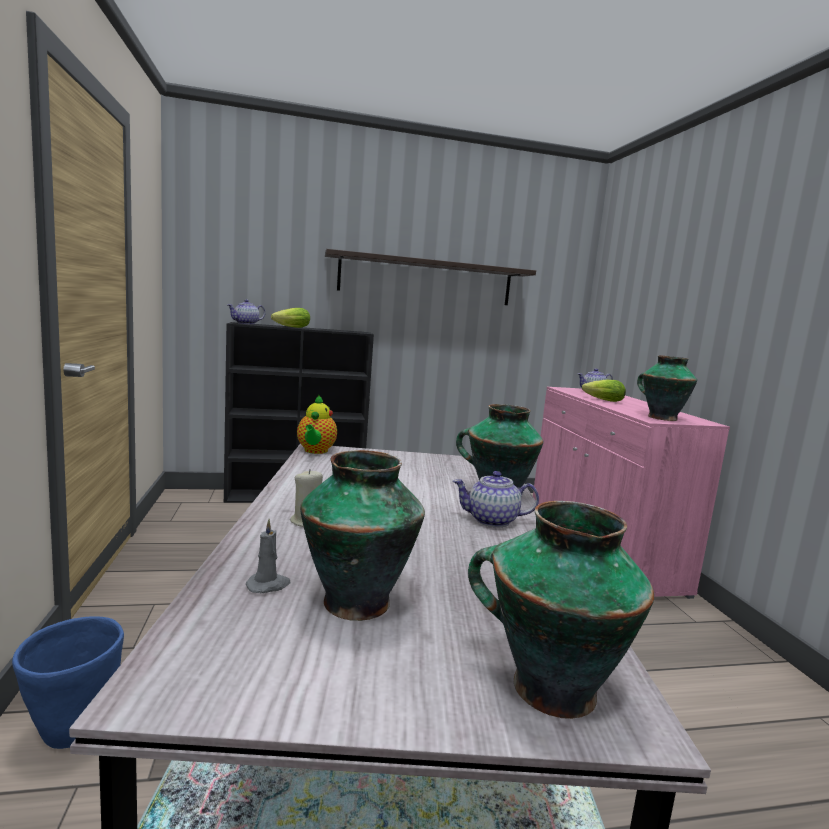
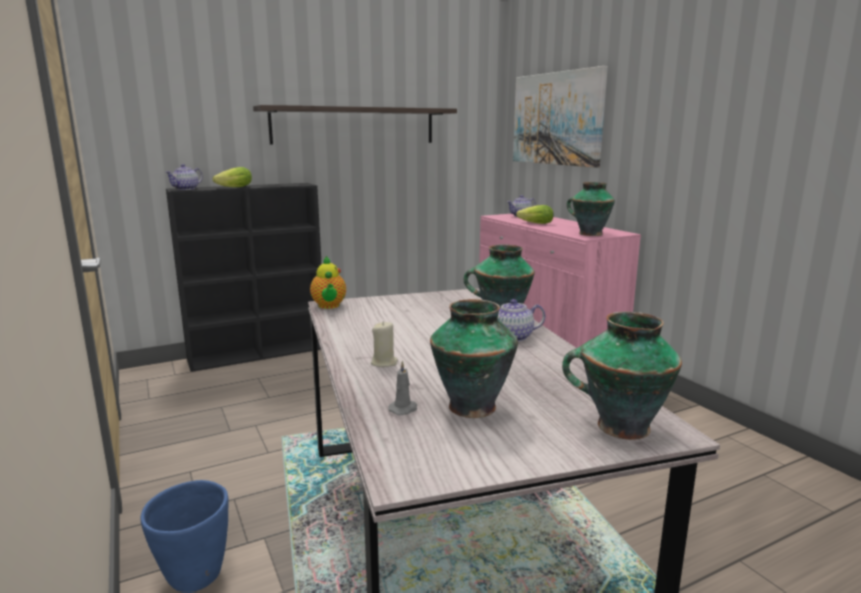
camera: 15 degrees left, 5 degrees up
none -> picture [513,66,608,168]

